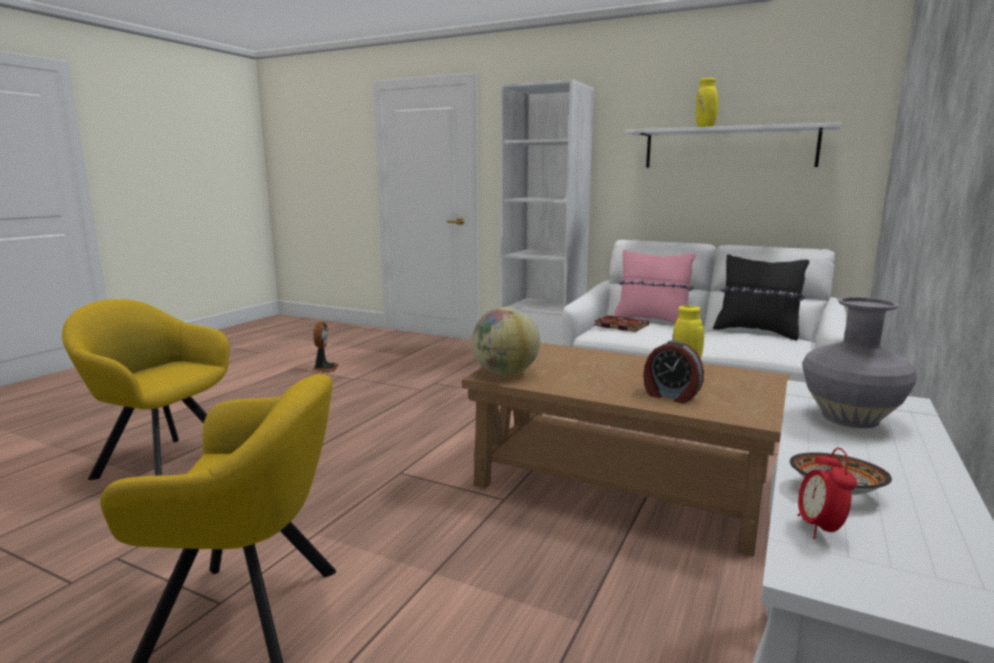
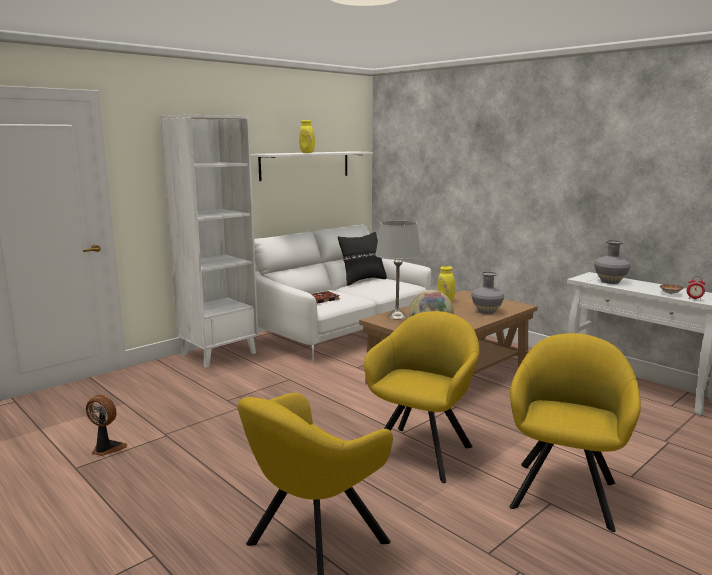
camera: 70 degrees left, 0 degrees up
pink pillow [614,250,695,324] -> none
alarm clock [643,340,704,403] -> grey vase [471,271,504,314]
none -> yellow armchair [364,311,480,483]
none -> grey table lamp [375,221,421,319]

